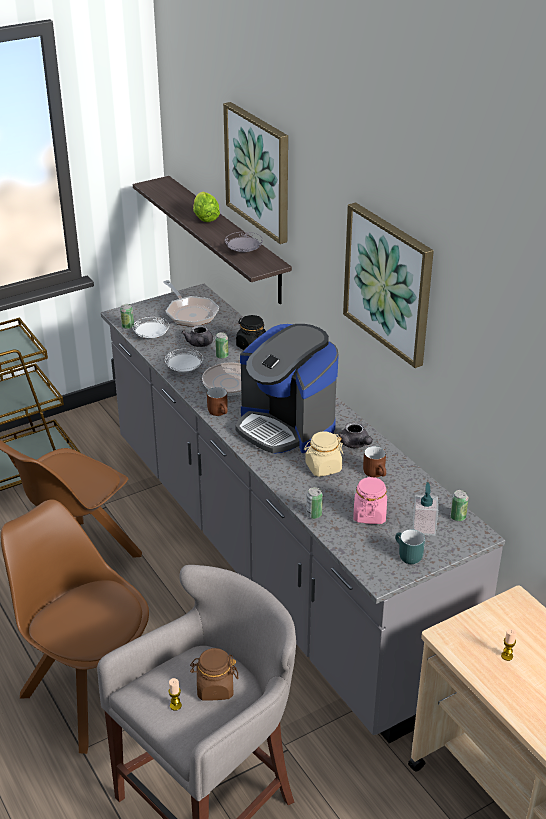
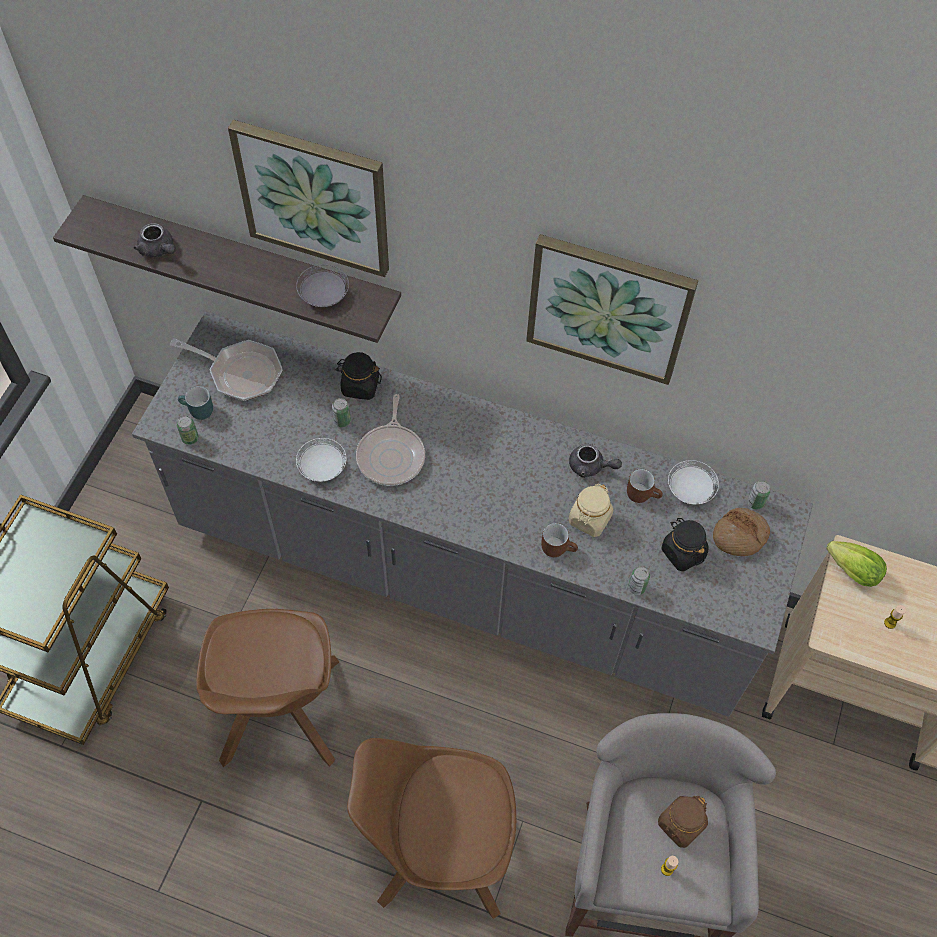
camera: 40 degrees left, 25 degrees up
white plate [133,317,169,338] -> white plate moved to [668,460,719,505]
grey teapot [181,325,213,347] -> grey teapot moved to [133,223,176,257]
lettuce [193,192,220,222] -> lettuce moved to [826,541,887,587]
brown mug [207,387,228,416] -> brown mug moved to [541,523,578,557]
coffee machine [235,324,339,454] -> none
pink jar [353,477,387,524] -> black jar [662,518,709,571]
turquoise mug [395,529,425,564] -> turquoise mug moved to [178,386,213,420]
soap dispenser [413,482,438,536] -> bread [713,508,770,556]

